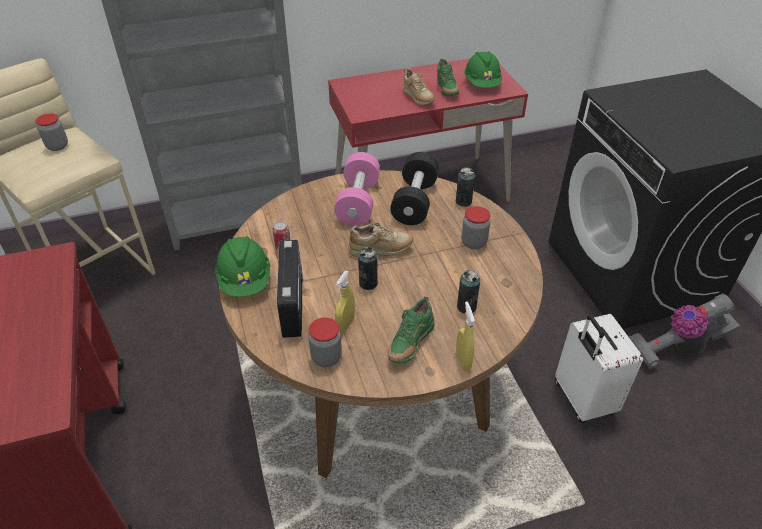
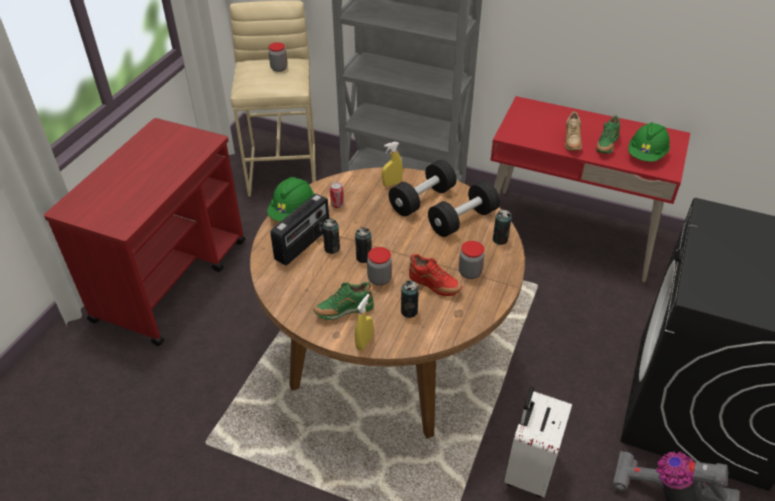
camera: 40 degrees right, 0 degrees up
jar [309,318,342,367] -> jar moved to [367,247,392,286]
pink dumbbell [334,152,380,226] -> black dumbbell [389,160,457,216]
yellow spray bottle [335,271,355,334] -> yellow spray bottle moved to [382,142,403,186]
beige shoe [349,222,414,257] -> none
none -> can [323,218,340,254]
none -> red shoe [409,254,463,296]

